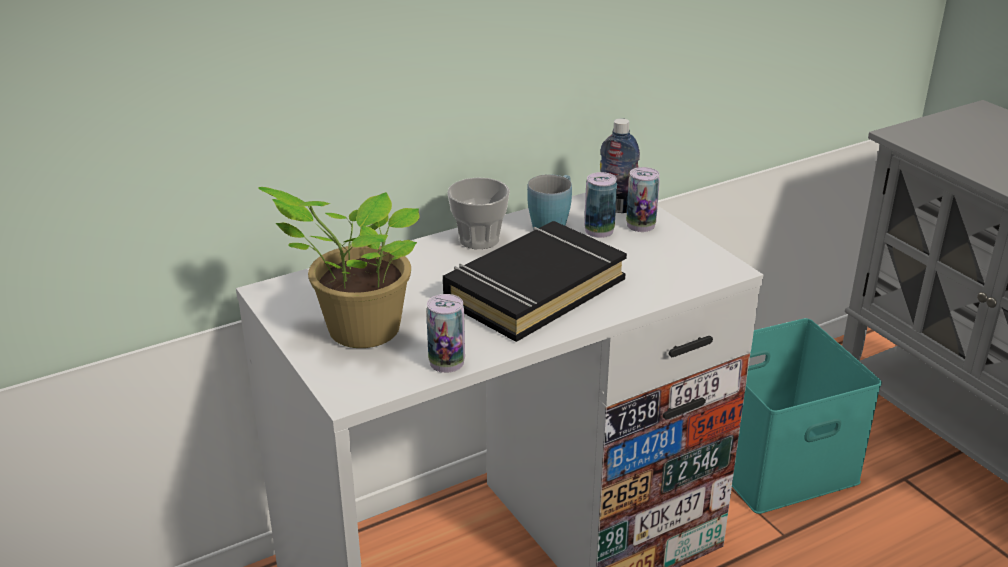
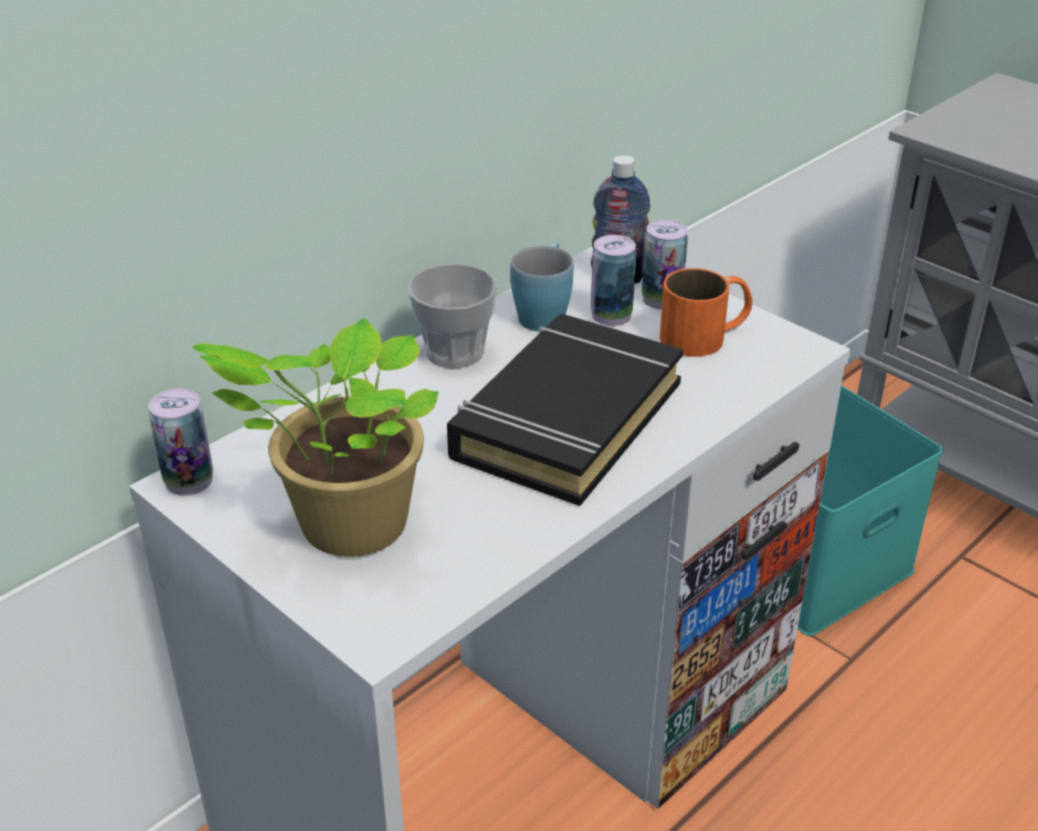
camera: 15 degrees left, 5 degrees up
can [426,294,465,373] -> can moved to [148,389,213,496]
none -> orange mug [660,268,752,357]

